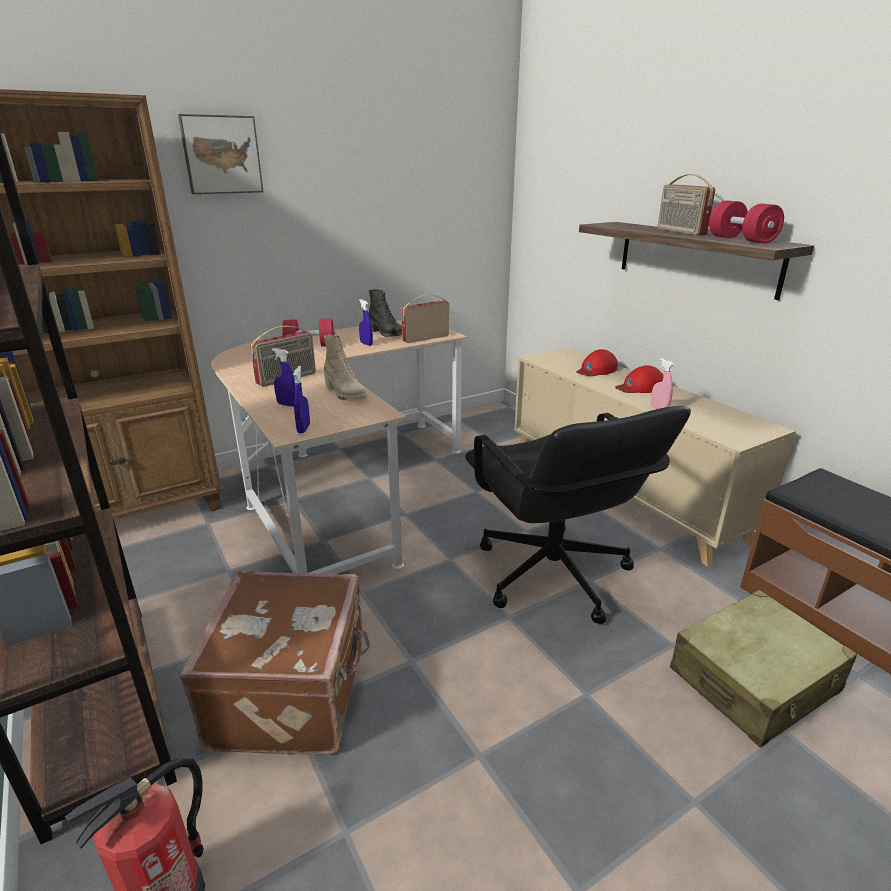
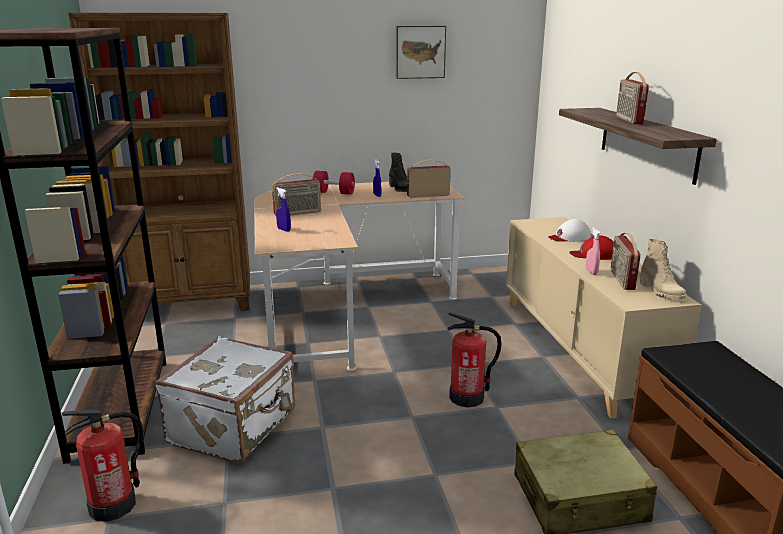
camera: 20 degrees right, 5 degrees down
picture [178,114,263,194] -> picture moved to [396,26,446,79]
brown suitcase [179,571,370,755] -> white suitcase [155,336,295,463]
blue spray bottle [293,366,310,433] -> none
beige boot [324,335,368,400] -> beige boot moved to [640,239,687,300]
black office chair [465,406,691,624] -> fire extinguisher [448,313,502,407]
red cap [576,349,618,376] -> white cap [548,219,591,242]
red dumbbell [709,200,784,244] -> none
none -> radio [610,233,641,290]

